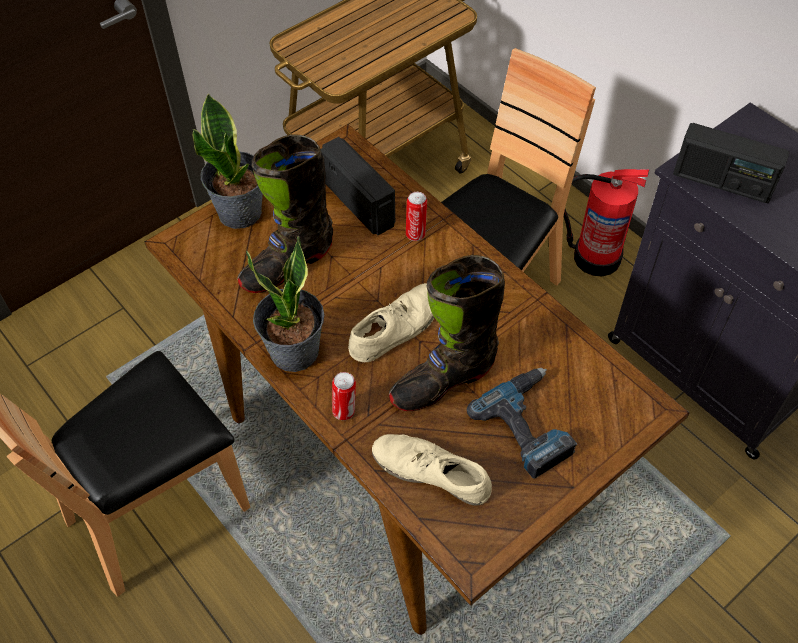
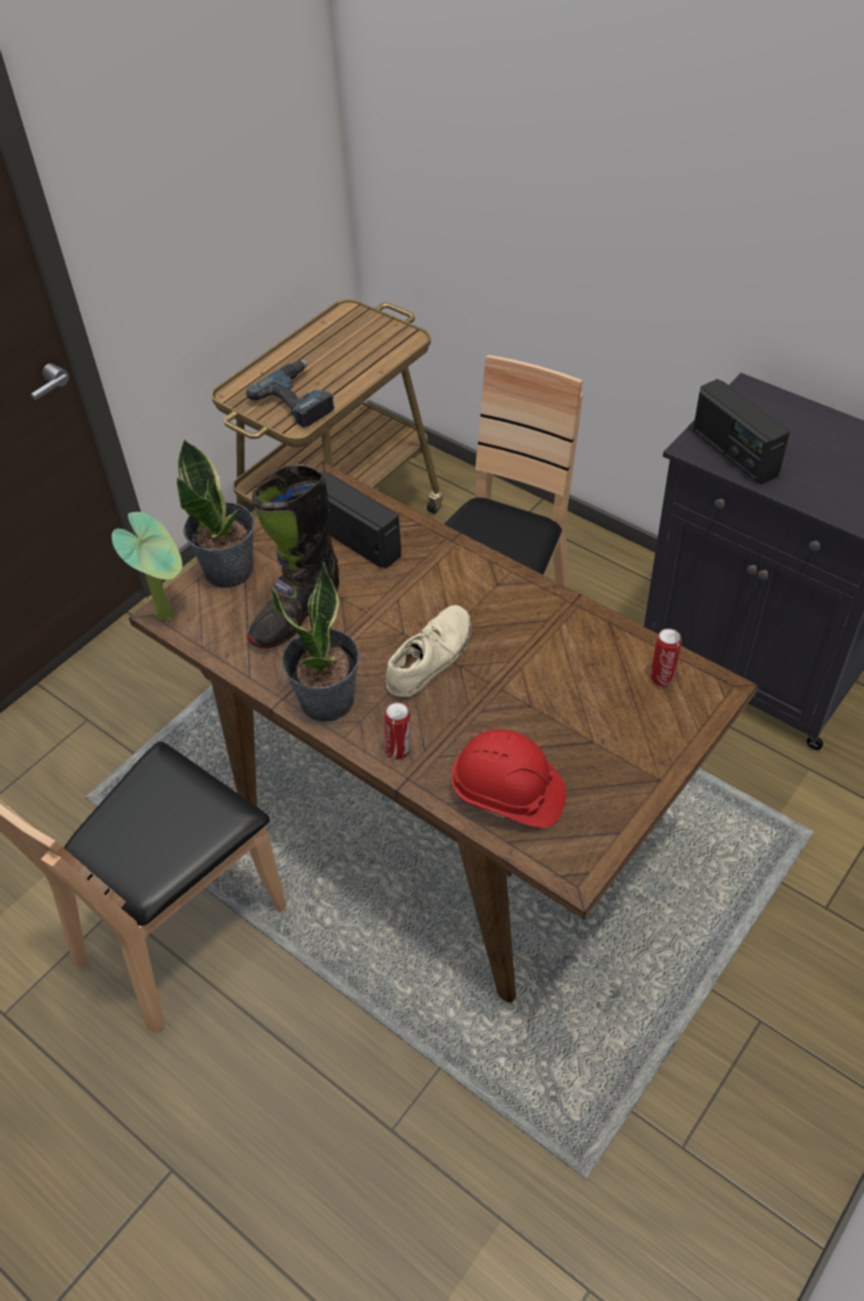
camera: 10 degrees left, 5 degrees down
beige shoe [372,434,492,506] -> red hard hat [451,729,566,828]
black boot [389,255,505,411] -> none
can [406,192,427,241] -> can moved to [650,628,682,687]
power drill [467,368,577,479] -> power drill moved to [246,360,335,427]
fire extinguisher [564,169,649,276] -> none
radio [673,123,790,203] -> radio turned 45 degrees clockwise [693,379,790,485]
none -> potted plant [112,512,182,621]

